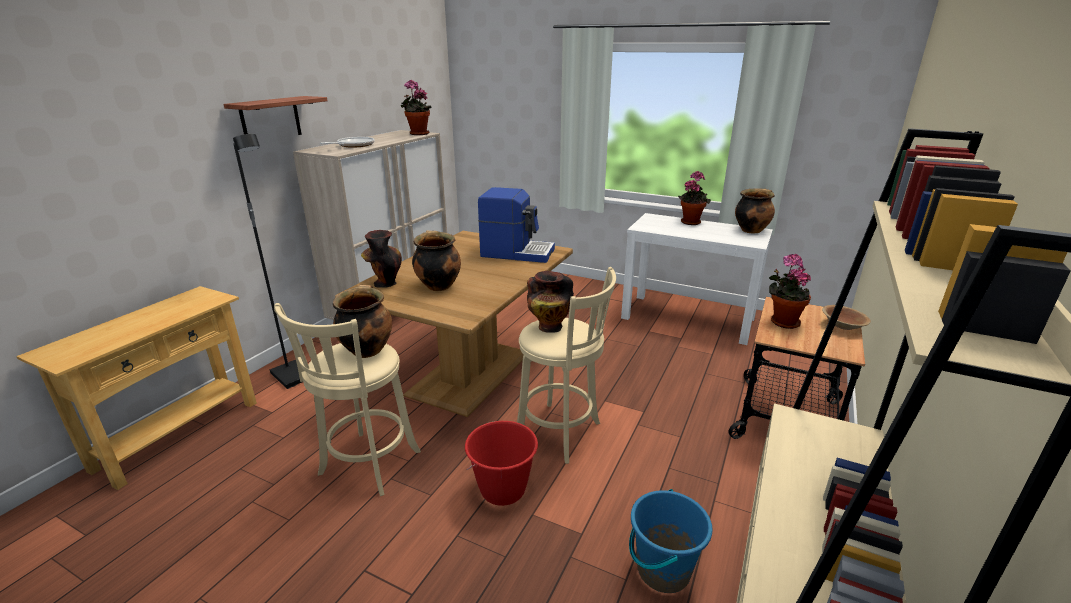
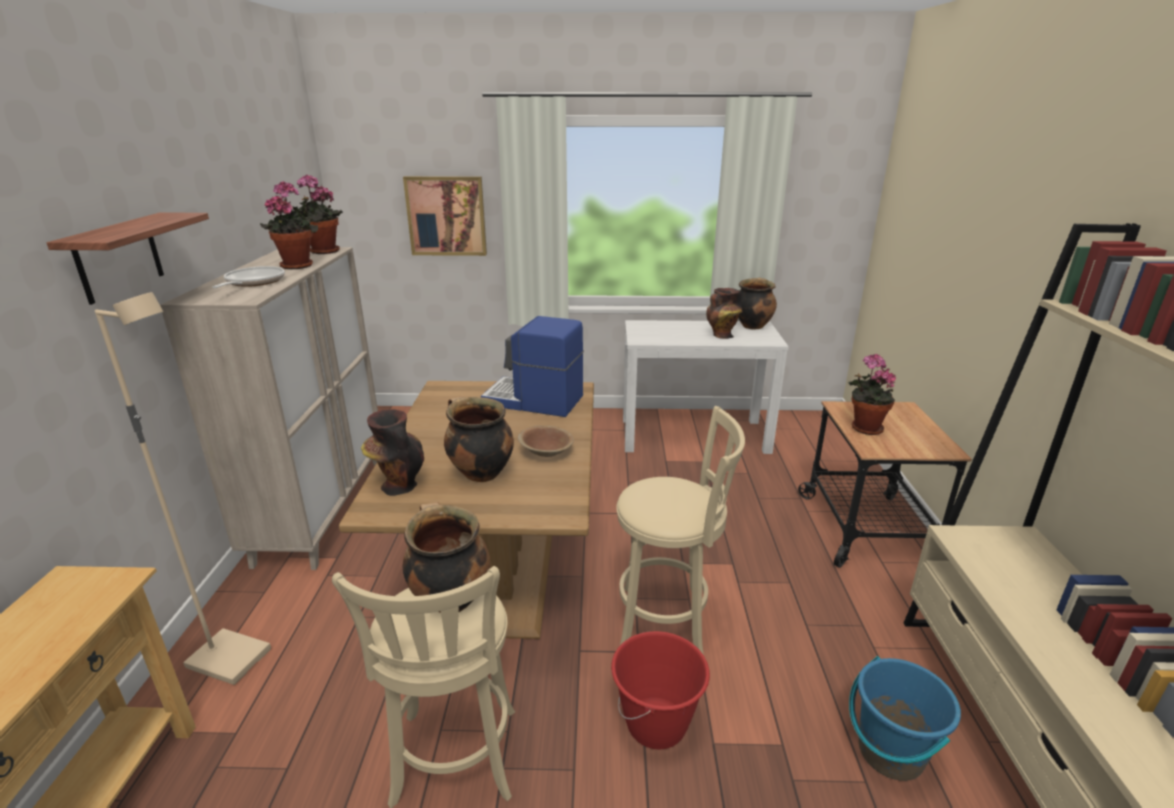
camera: 25 degrees left, 0 degrees up
black floor lamp [233,134,302,389] -> beige floor lamp [95,292,271,685]
coffee machine [478,187,555,263] -> coffee machine turned 150 degrees counterclockwise [481,316,583,417]
vase [527,271,574,333] -> vase moved to [706,288,743,339]
potted plant [678,171,711,225] -> potted plant moved to [260,181,318,269]
brown bowl [822,305,871,330] -> brown bowl moved to [518,425,574,457]
none -> picture [403,176,487,256]

